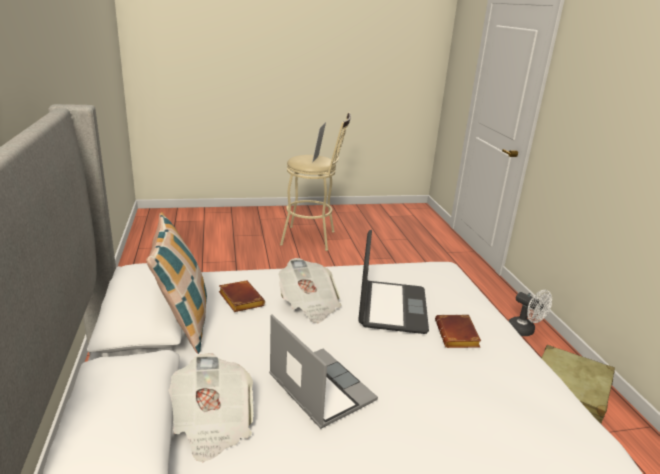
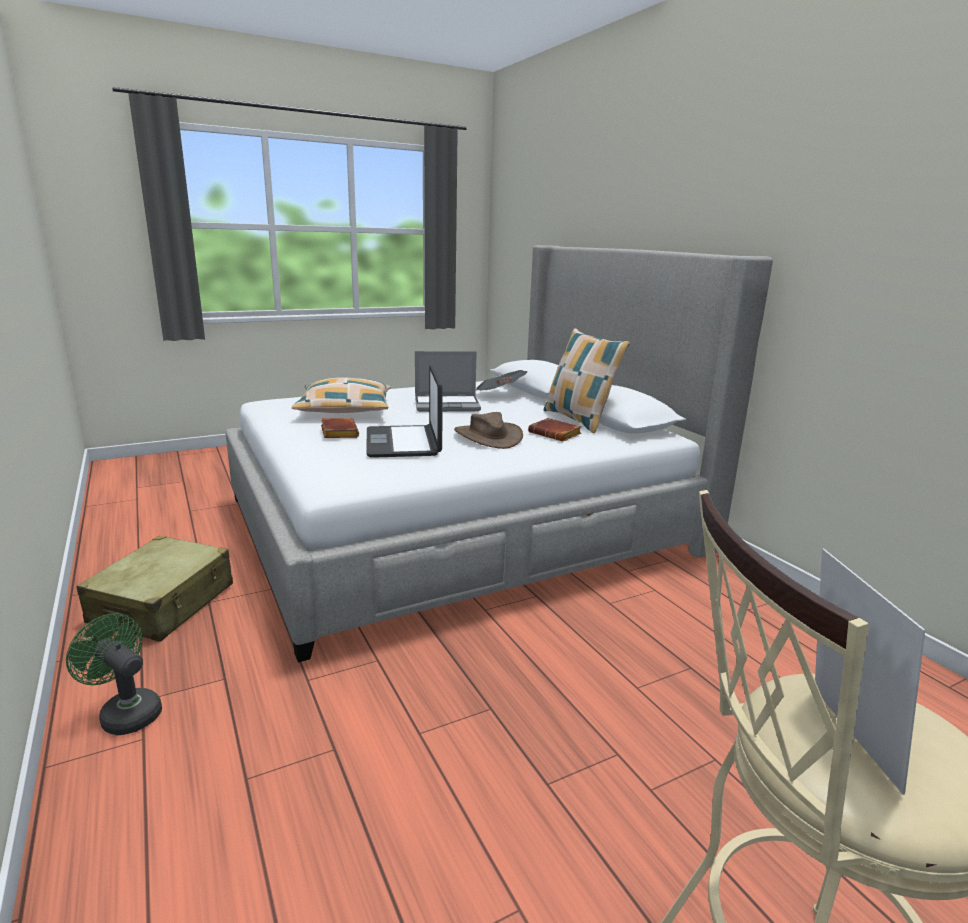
camera: 165 degrees right, 5 degrees down
laptop [269,314,378,429] -> laptop turned 45 degrees counterclockwise [415,351,481,412]
newspaper [278,258,342,323] -> brown hat [454,412,523,449]
white fan [509,290,552,336] -> green fan [66,614,162,735]
none -> pillow [292,377,390,413]

